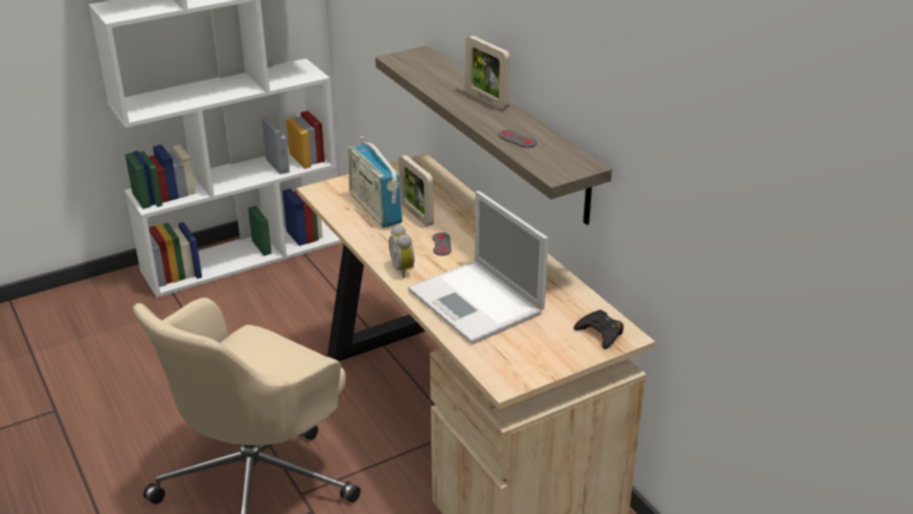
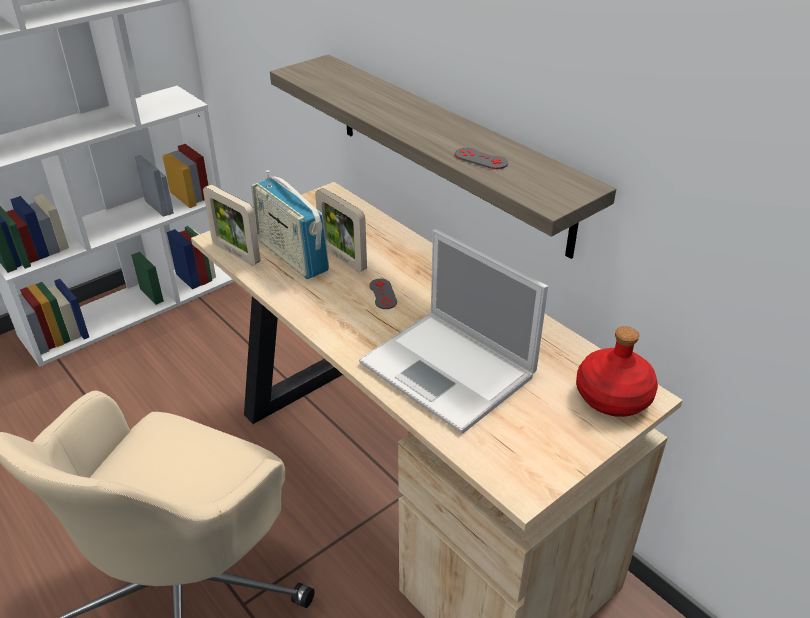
camera: 10 degrees left, 5 degrees up
alarm clock [389,225,414,278] -> none
picture frame [465,36,510,109] -> picture frame moved to [203,185,260,266]
black game controller [574,310,624,349] -> red bottle [576,326,658,417]

